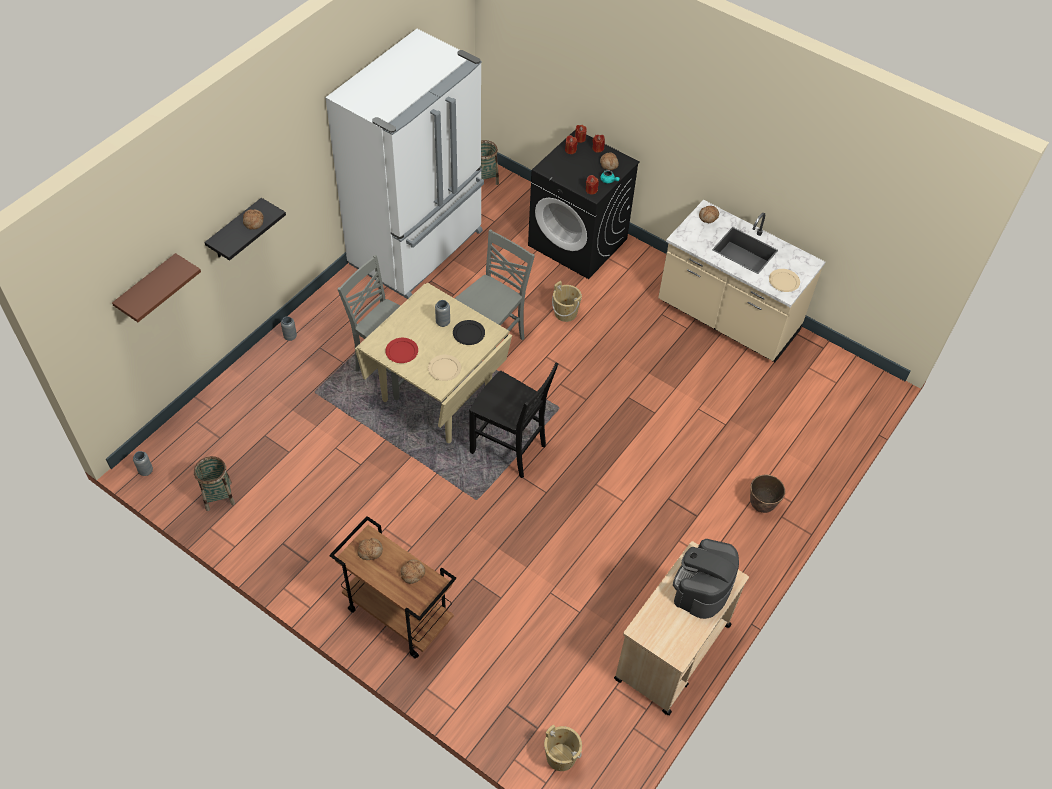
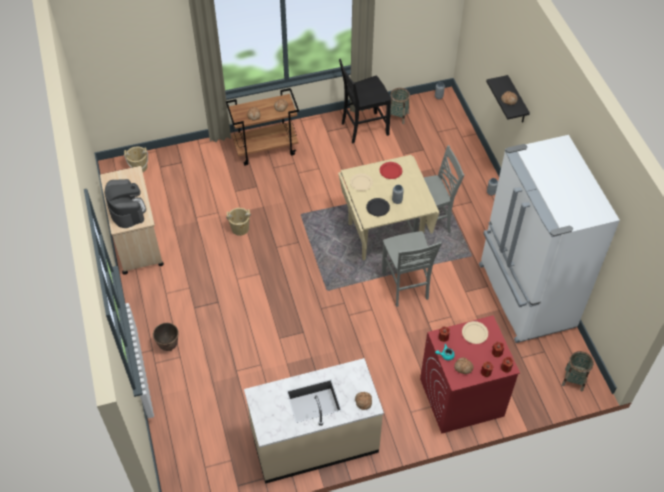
camera: 130 degrees right, 0 degrees up
brown shelf [112,253,201,322] -> none
black chair [469,363,558,478] -> black chair moved to [339,59,391,143]
black washing machine [528,129,640,279] -> red washing machine [420,315,520,434]
beige bucket [552,281,582,322] -> beige bucket moved to [226,208,251,236]
beige plate [769,269,800,292] -> beige plate moved to [462,321,488,344]

